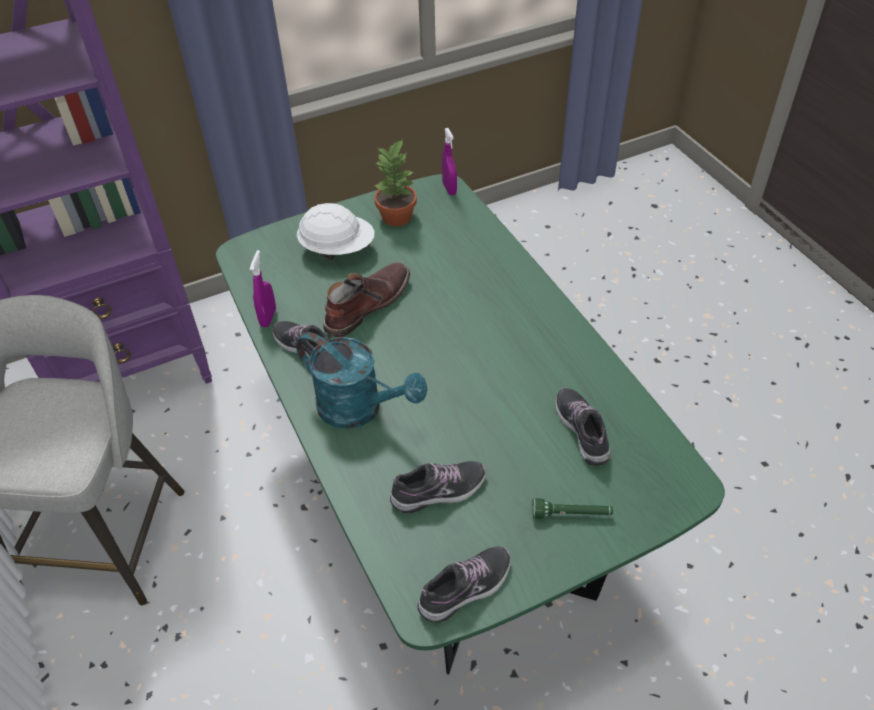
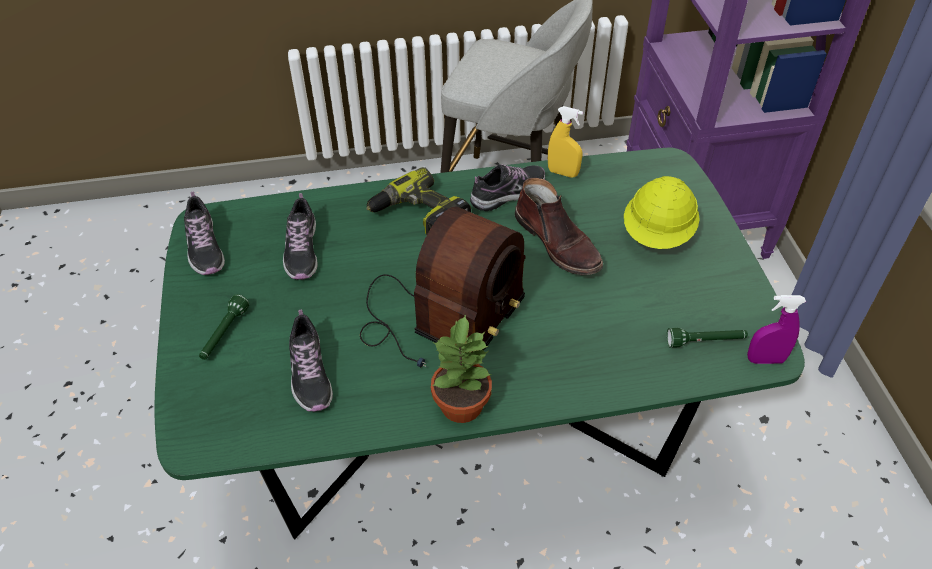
camera: 105 degrees right, 0 degrees up
purple spray bottle [250,250,276,327] -> yellow spray bottle [548,106,583,178]
turquoise watering can [296,332,428,429] -> power drill [367,167,471,235]
white hard hat [297,203,374,260] -> yellow hard hat [624,176,700,249]
potted plant [374,139,417,226] -> potted plant moved to [431,314,492,423]
shoe [555,388,611,466] -> shoe turned 75 degrees clockwise [289,310,333,412]
none -> radio [360,207,526,368]
none -> green flashlight [667,328,748,348]

